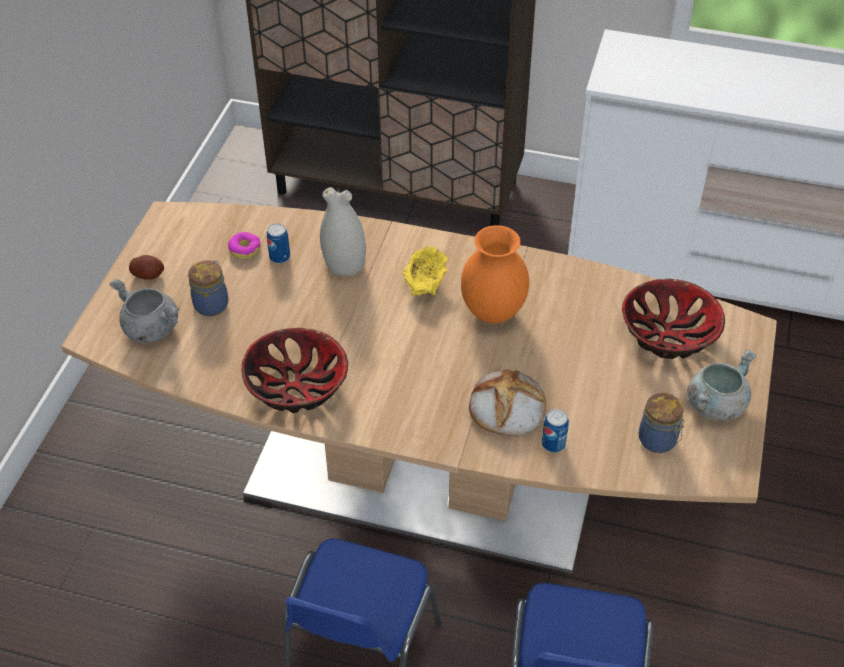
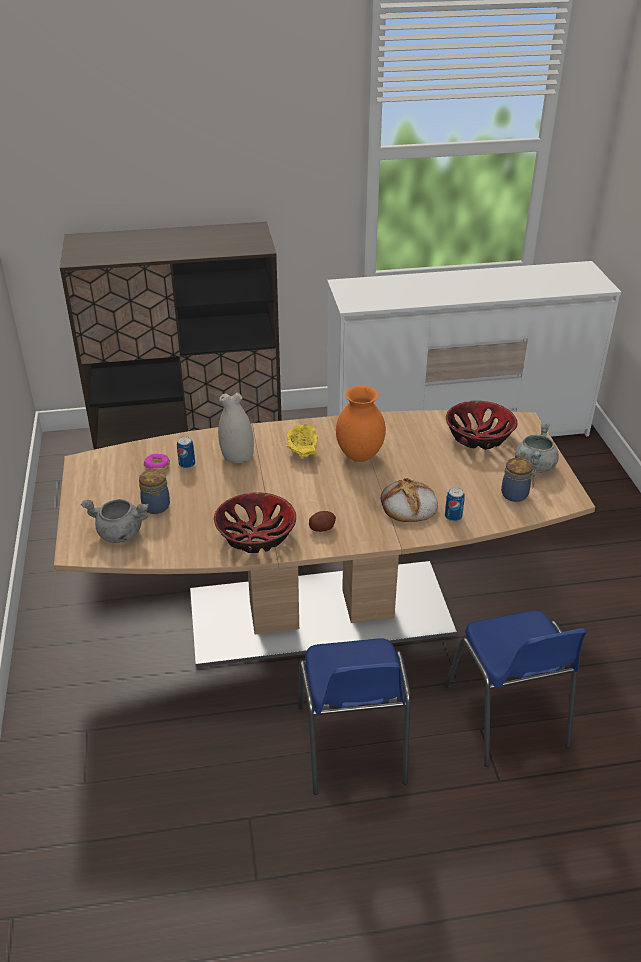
camera: 25 degrees left, 10 degrees down
potato [129,255,164,280] -> potato moved to [309,511,336,532]

